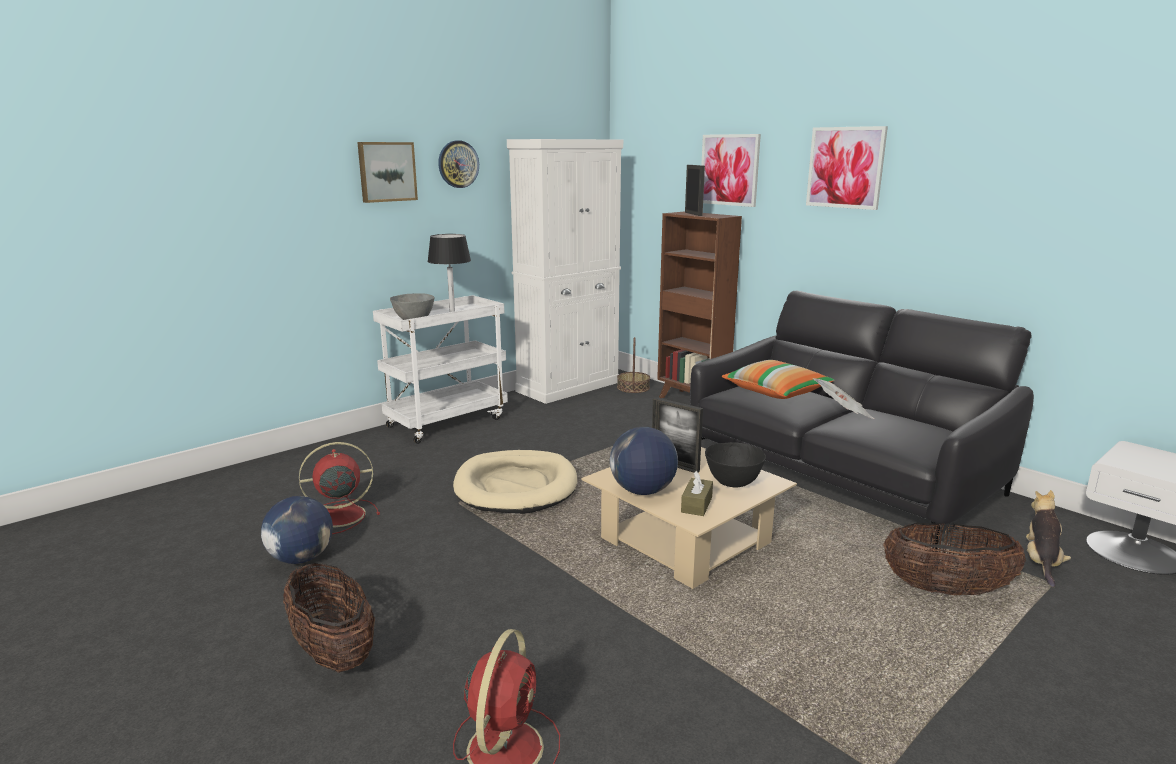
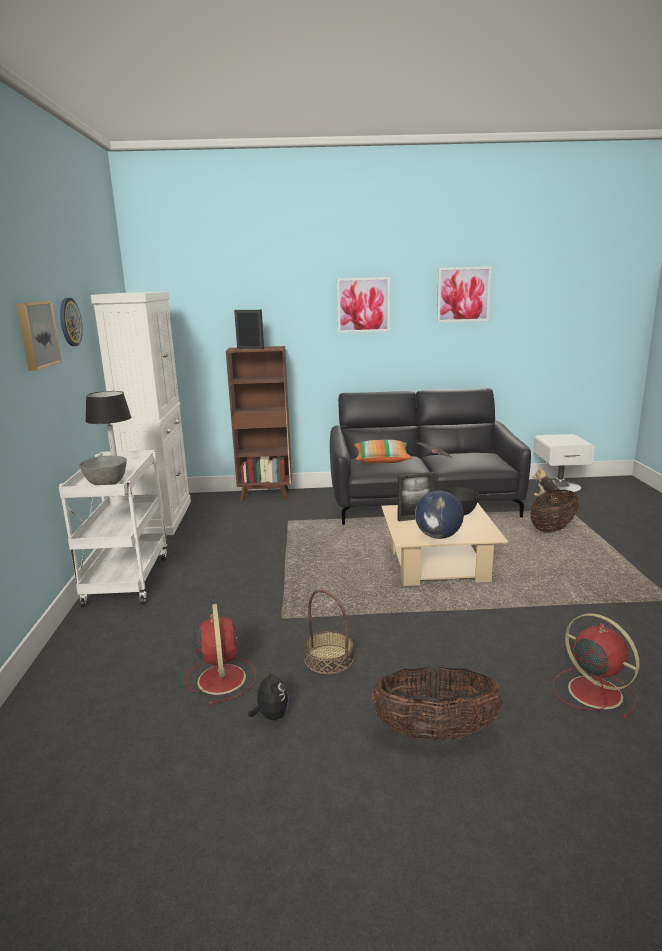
camera: 50 degrees left, 0 degrees up
globe [261,496,333,564] -> plush toy [248,667,289,720]
red fan [299,442,380,534] -> red fan turned 150 degrees clockwise [186,604,256,705]
beige dog bed [453,450,577,514] -> none
basket [617,337,650,393] -> basket moved to [304,589,353,675]
brown tissue box [681,471,713,516] -> none
picture [701,134,761,207] -> picture moved to [437,266,492,322]

